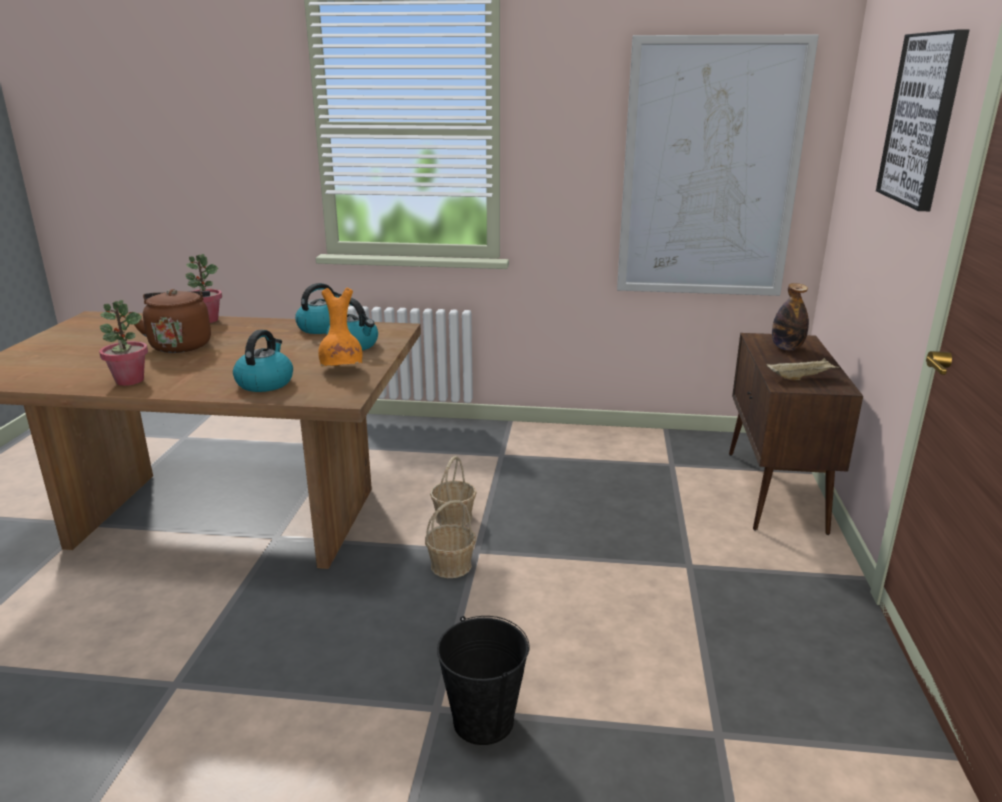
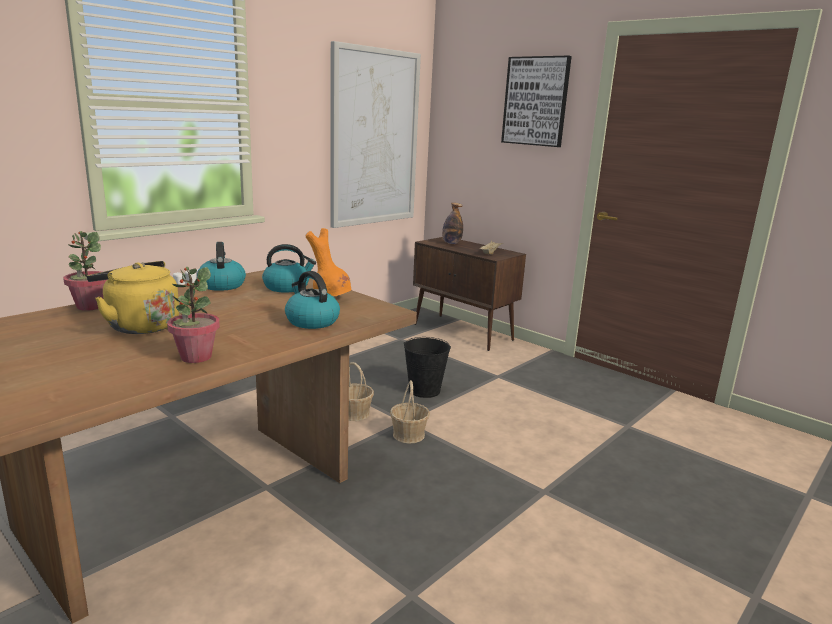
camera: 55 degrees left, 5 degrees down
brown kettle [128,289,211,353] -> yellow kettle [87,261,179,334]
black bucket [437,616,529,745] -> black bucket moved to [404,337,451,398]

